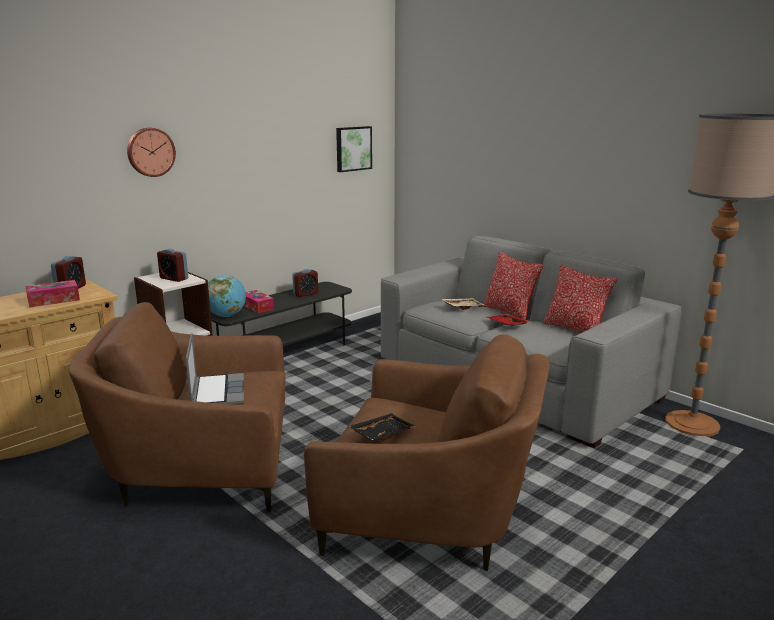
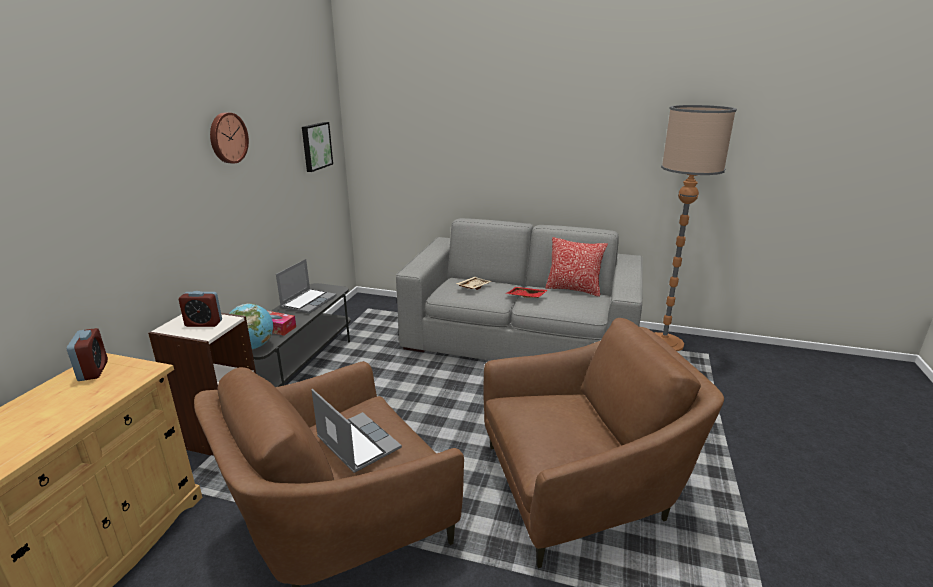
camera: 30 degrees left, 5 degrees up
tissue box [25,280,80,307] -> none
wall clock [127,128,176,177] -> wall clock moved to [210,112,249,164]
alarm clock [292,269,318,297] -> laptop [276,259,336,314]
black tray [348,413,415,441] -> none
pillow [482,252,544,320] -> none

